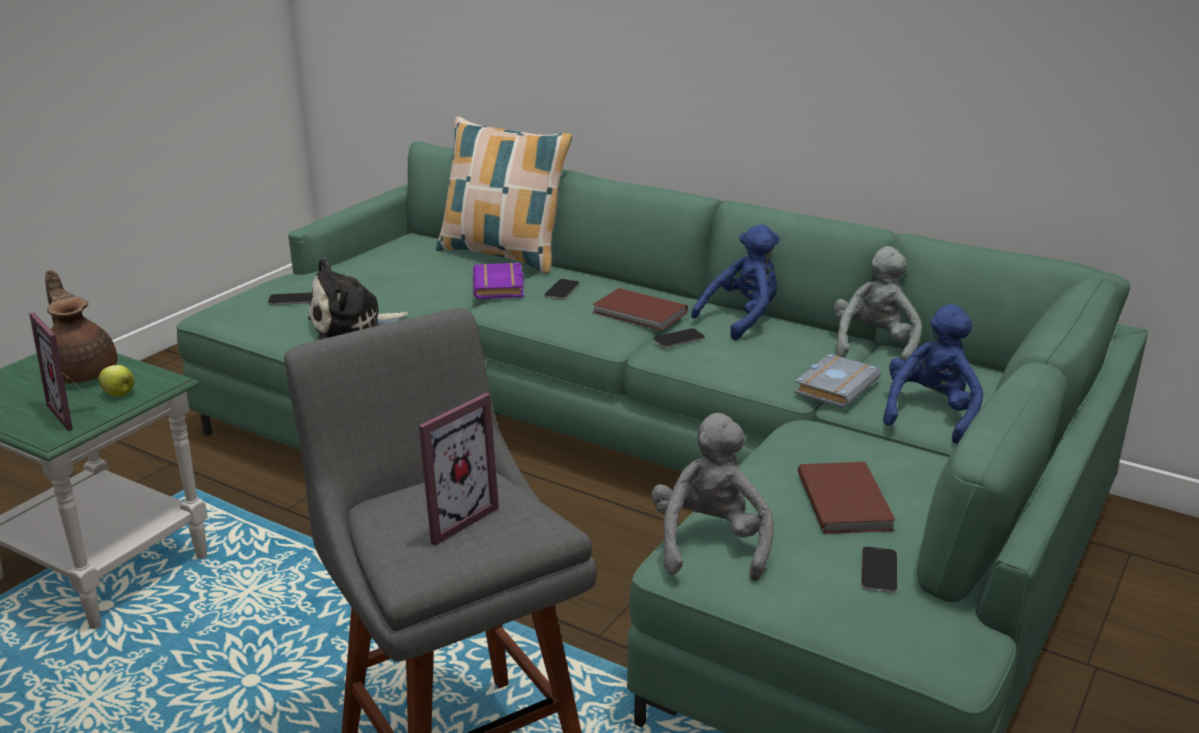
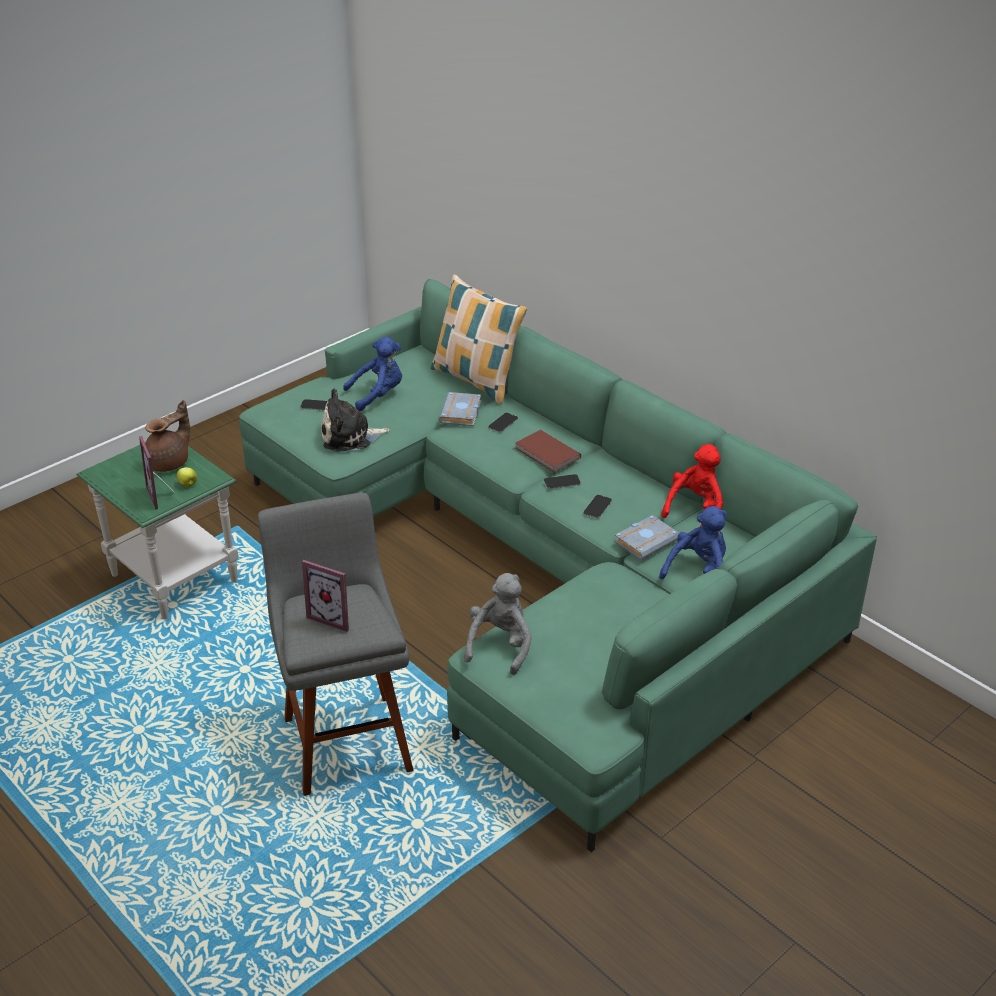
camera: 15 degrees right, 10 degrees up
brown teapot [45,270,118,384] -> brown teapot turned 60 degrees clockwise [145,400,190,472]
picture frame [419,393,499,546] -> picture frame turned 60 degrees clockwise [302,560,349,632]
purple book [473,263,524,299] -> grey book [439,392,481,426]
blue plush toy [691,224,780,340] -> blue plush toy moved to [343,337,402,411]
brown book [798,462,896,534] -> none
grey plush toy [834,246,922,362] -> red plush toy [661,444,723,527]
phone [861,547,897,593] -> phone moved to [583,495,612,518]

